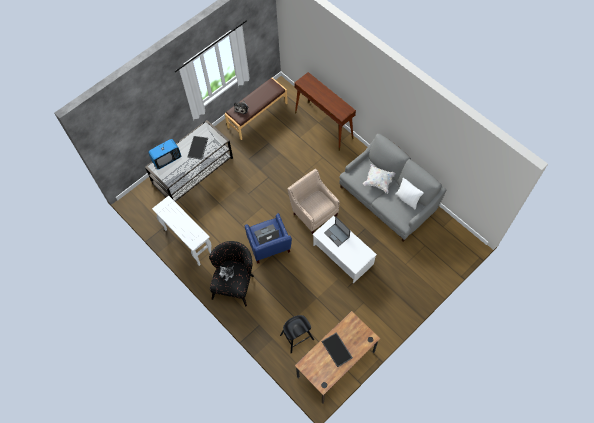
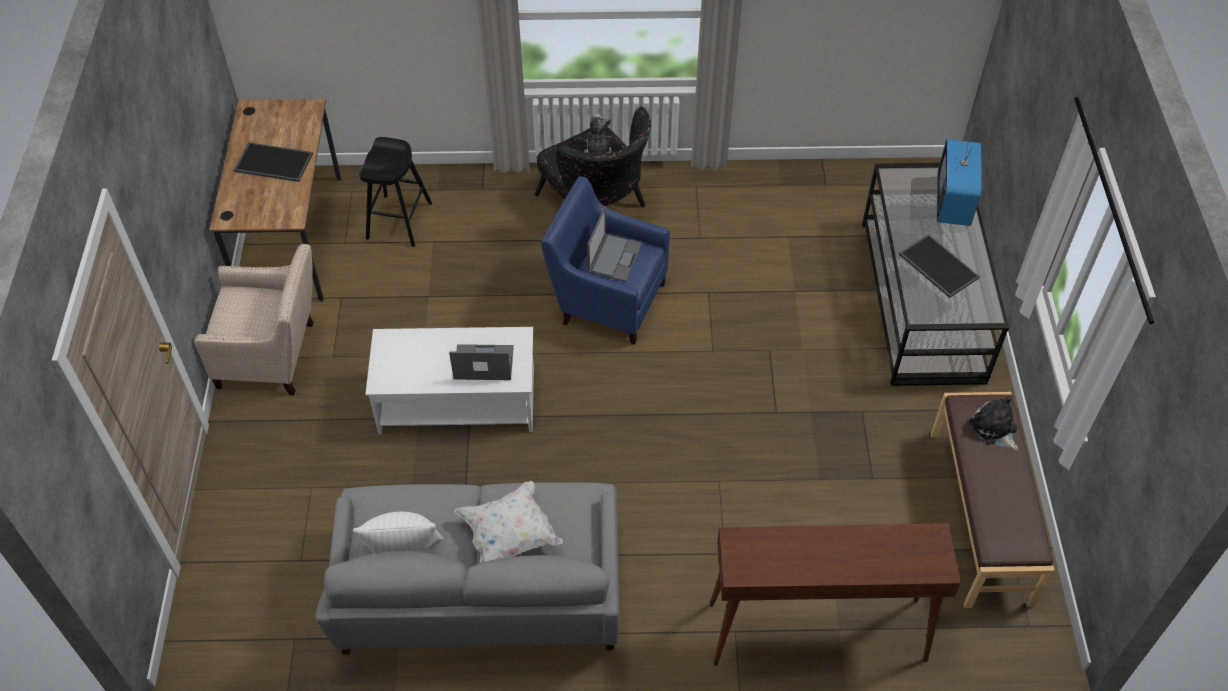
camera: 130 degrees right, 10 degrees down
white console table [152,196,211,266] -> none
beige armchair [287,169,340,234] -> beige armchair moved to [194,244,313,396]

